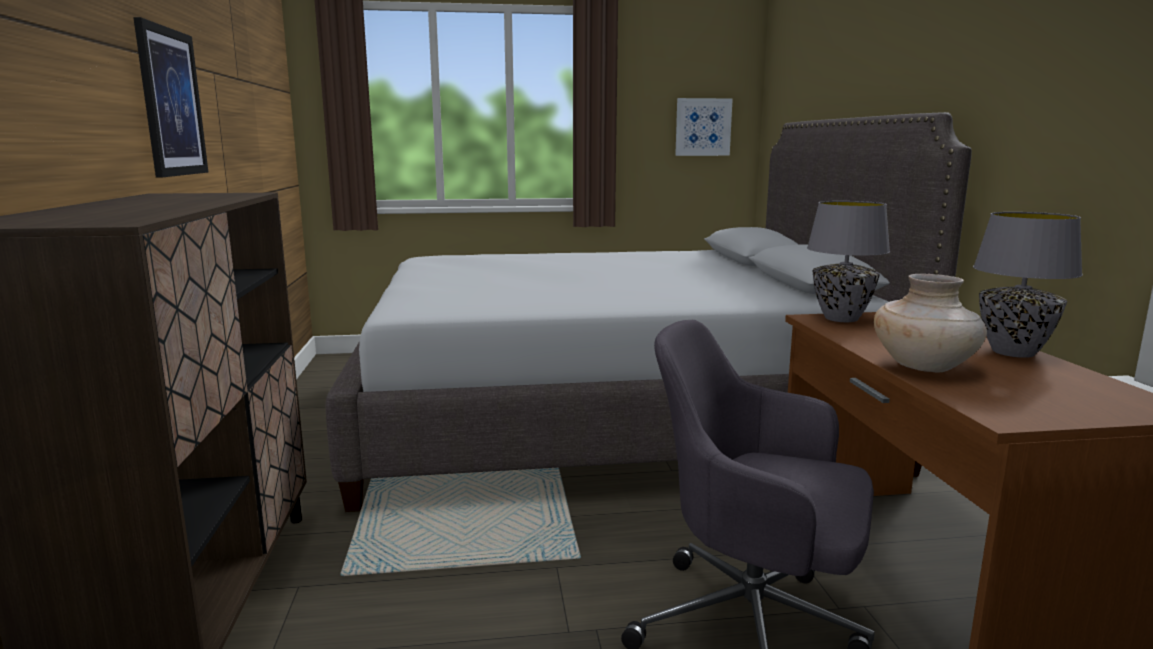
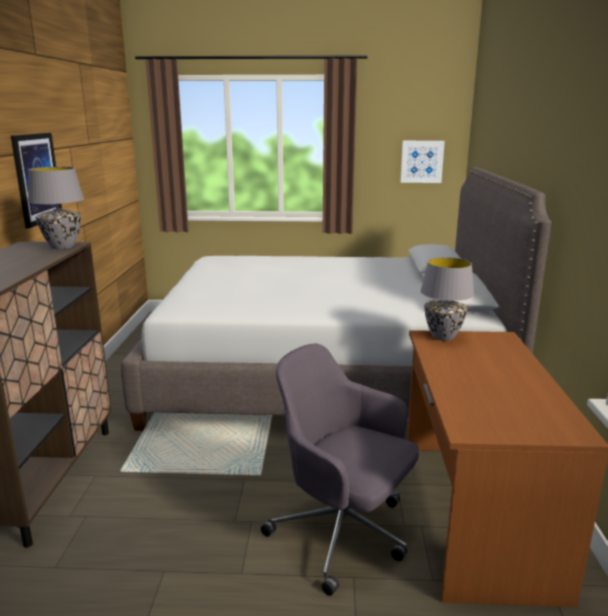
camera: 10 degrees right, 5 degrees up
beige vase [874,274,987,372] -> none
grey table lamp [973,212,1083,358] -> grey table lamp moved to [28,167,84,249]

